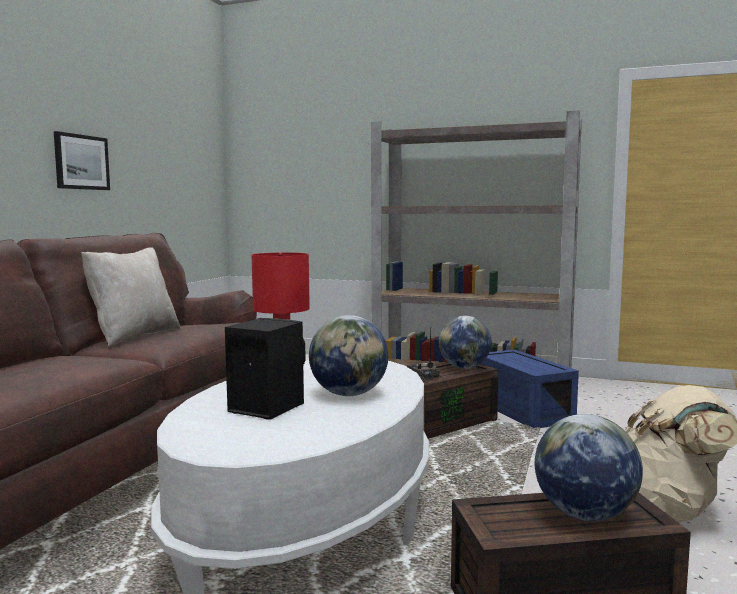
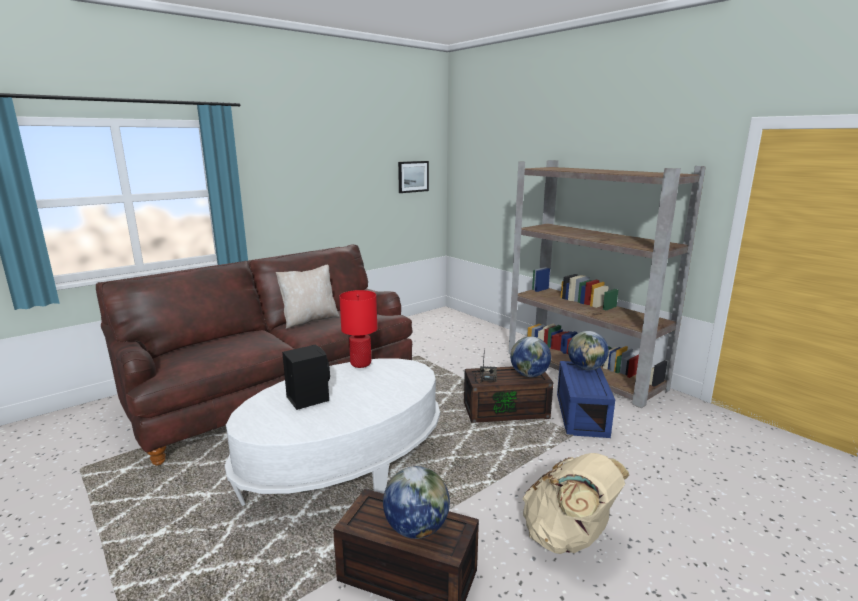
camera: 30 degrees right, 10 degrees up
picture [54,131,110,190] -> picture moved to [398,161,429,193]
globe [309,315,389,396] -> globe moved to [568,331,609,370]

